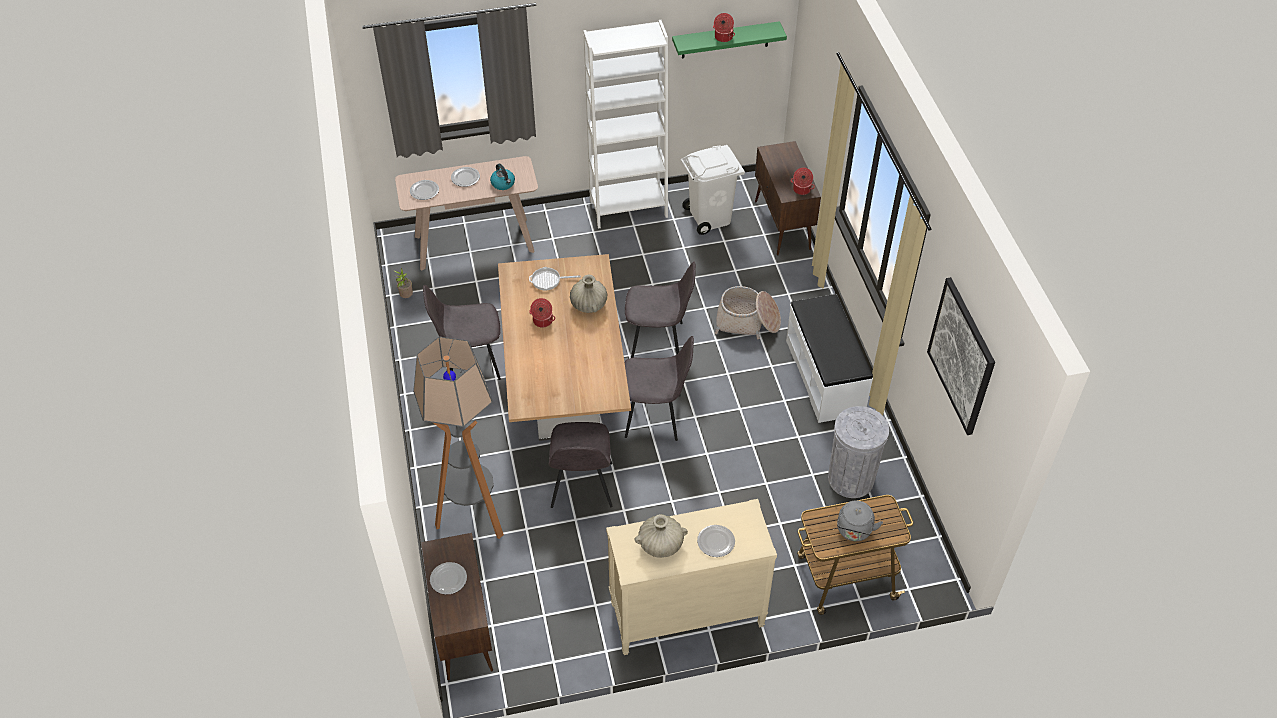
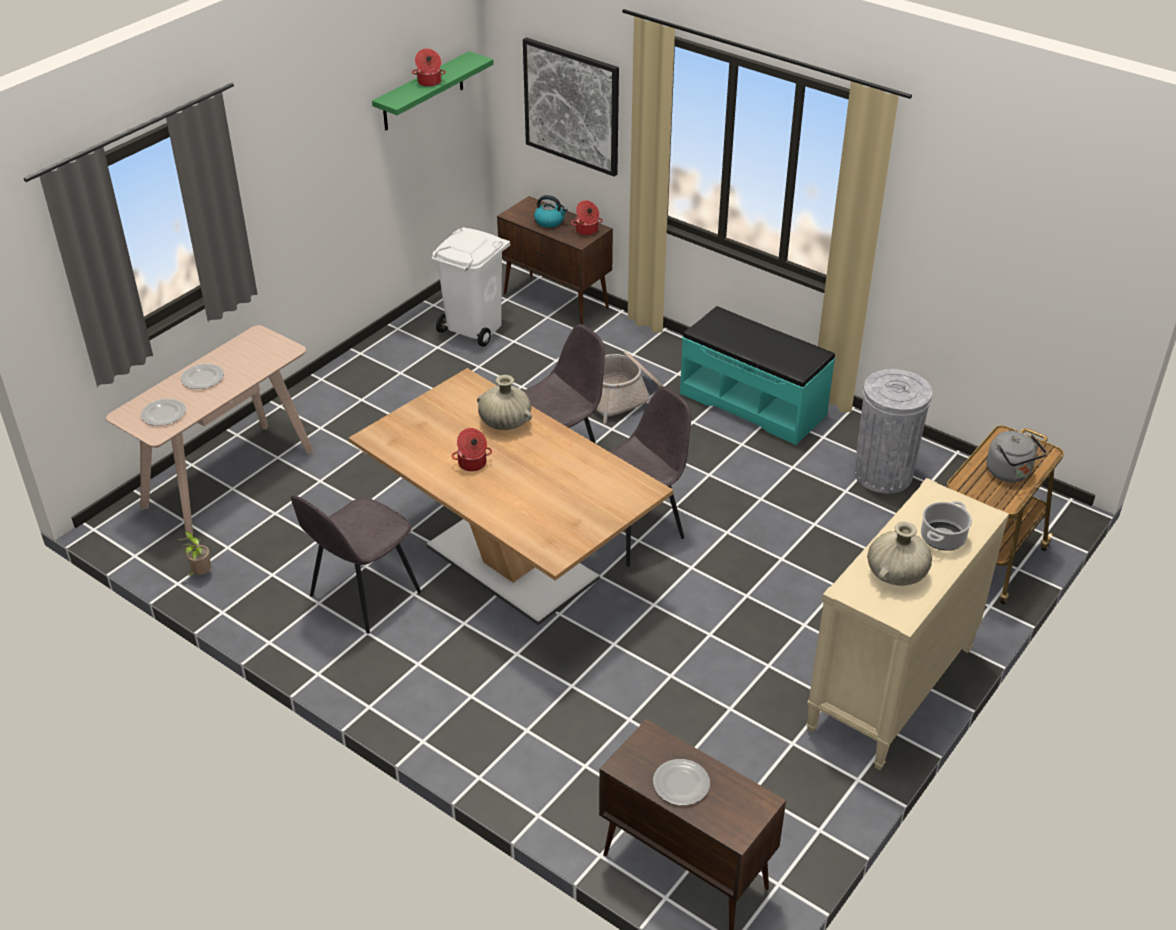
camera: 40 degrees left, 10 degrees down
floor lamp [413,337,504,539] -> none
kettle [490,164,515,190] -> kettle moved to [534,195,568,228]
frying pan [529,267,581,290] -> none
grey chair [549,422,613,508] -> none
white bookcase [583,20,668,229] -> none
plate [697,525,735,557] -> cooking pot [921,501,972,551]
white bench [786,294,873,423] -> turquoise bench [680,306,835,445]
picture [927,277,995,435] -> picture moved to [523,37,619,177]

